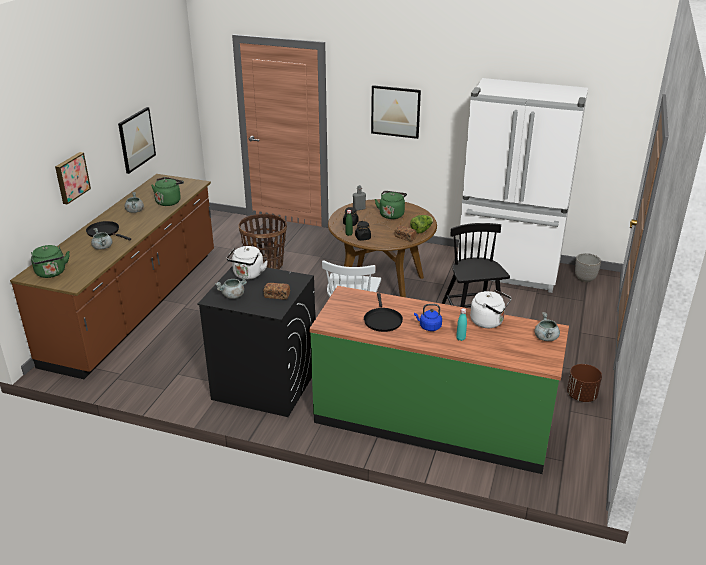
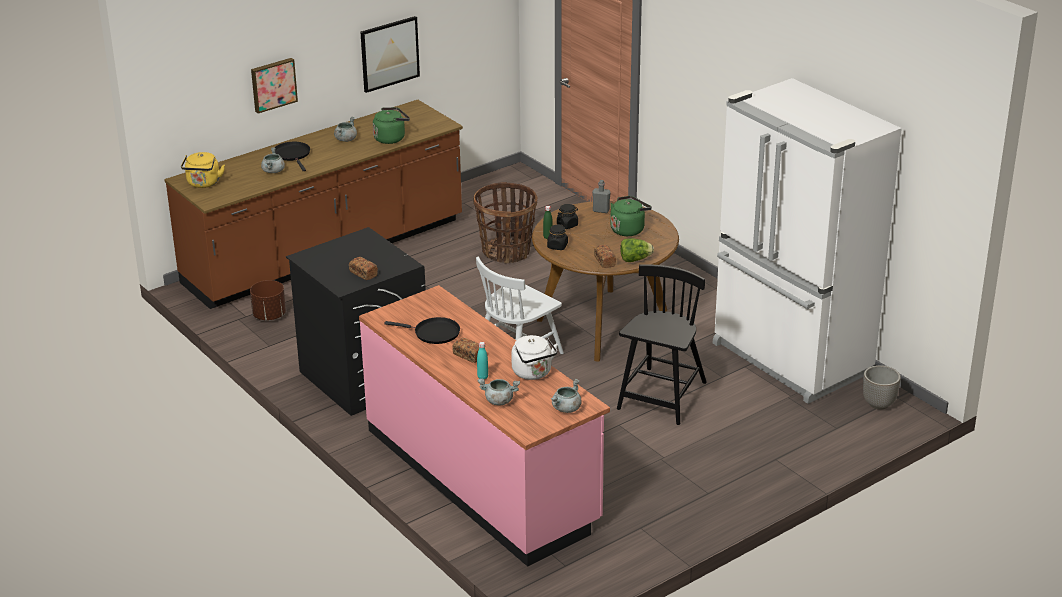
camera: 35 degrees right, 0 degrees up
green kettle [31,245,70,278] -> yellow kettle [181,152,225,188]
grey cooking pot [215,275,247,299] -> grey cooking pot moved to [478,379,520,405]
white kettle [227,246,268,280] -> none
green counter [309,286,569,474] -> pink counter [359,285,610,567]
black frying pan [364,293,403,332] -> black frying pan turned 105 degrees counterclockwise [384,317,460,344]
picture [371,85,421,139] -> none
blue kettle [414,304,442,331] -> bread [452,338,479,363]
brown planter [567,364,602,402] -> brown planter moved to [250,280,286,320]

